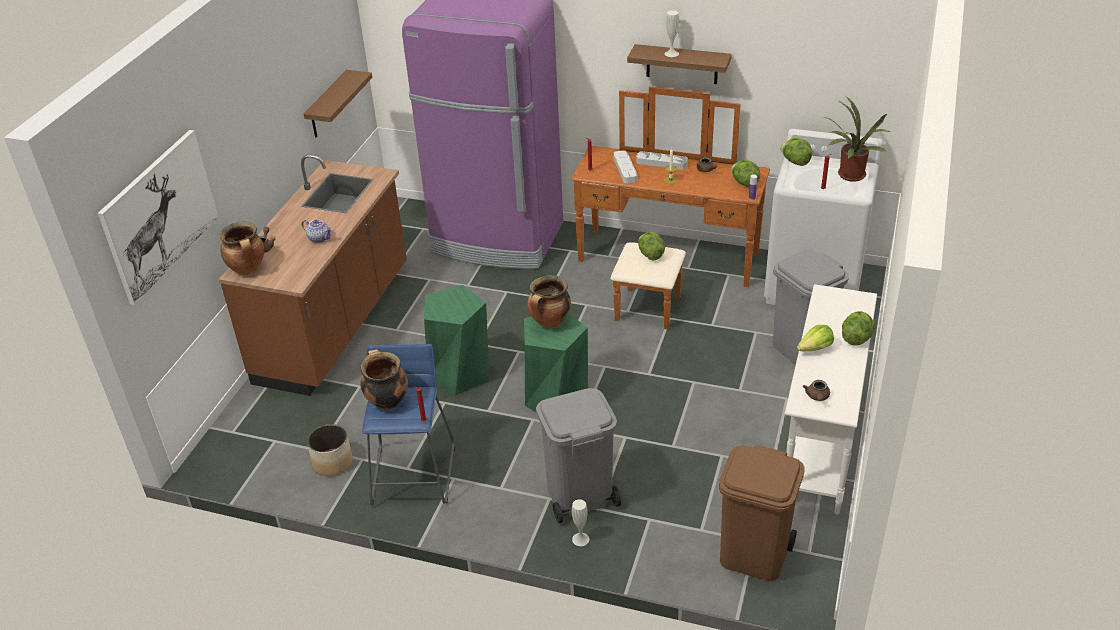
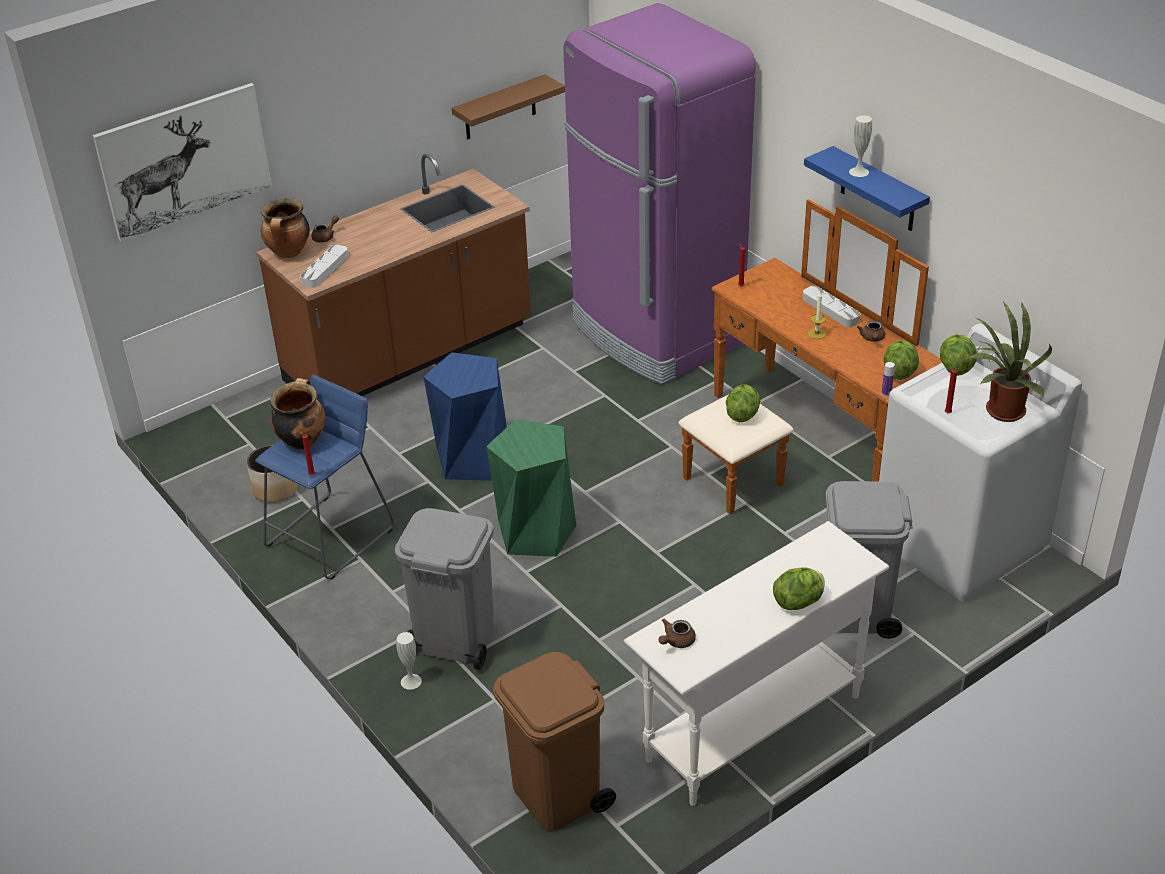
camera: 35 degrees right, 0 degrees up
teapot [302,220,332,243] -> none
green stool [424,285,489,396] -> blue stool [423,352,507,481]
cooking pot [527,275,571,328] -> none
grey tray [614,150,637,183] -> grey tray moved to [300,244,349,288]
brown shelf [627,44,732,84] -> blue shelf [804,146,930,231]
lettuce [797,325,834,352] -> none

